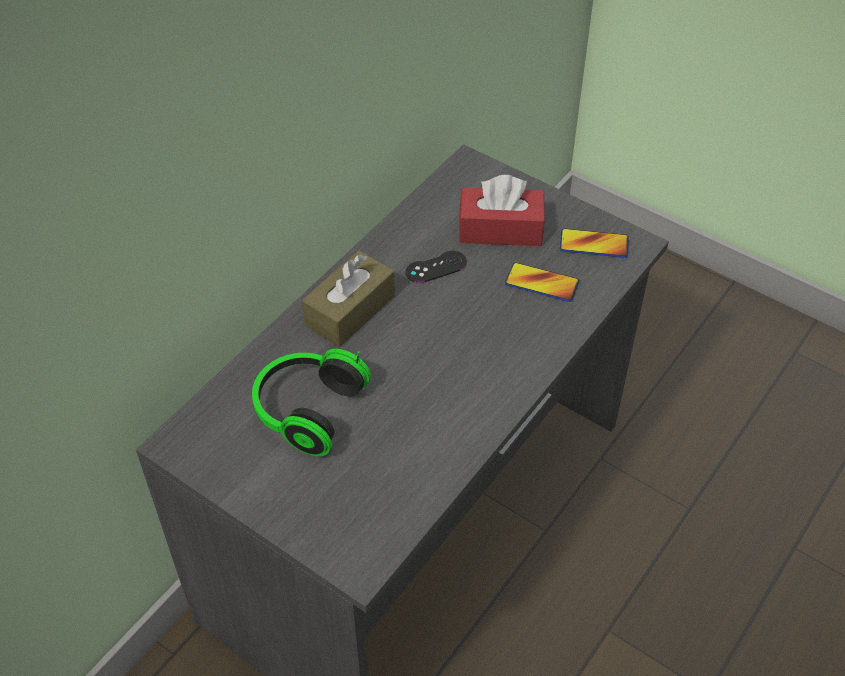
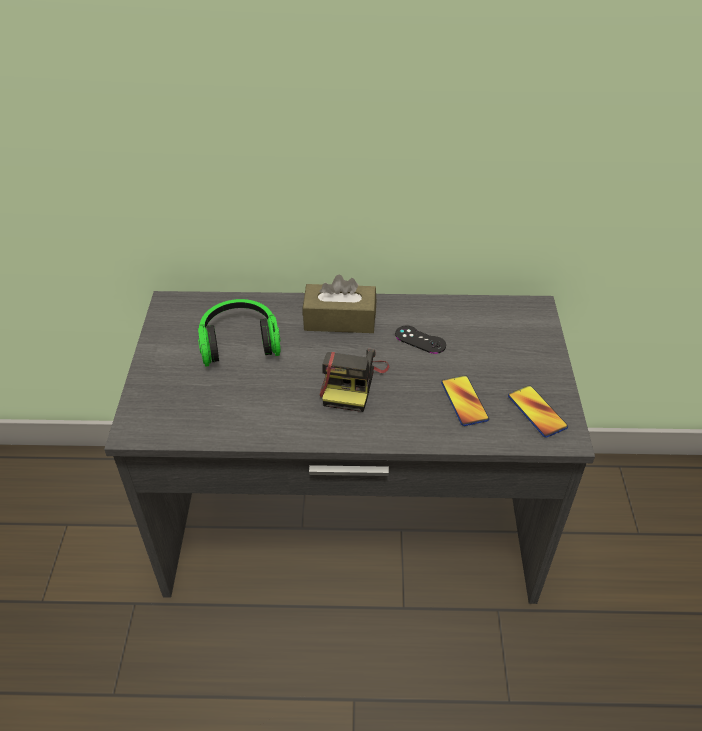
camera: 55 degrees right, 5 degrees down
red tissue box [459,175,545,246] -> none
none -> camera [320,349,389,412]

